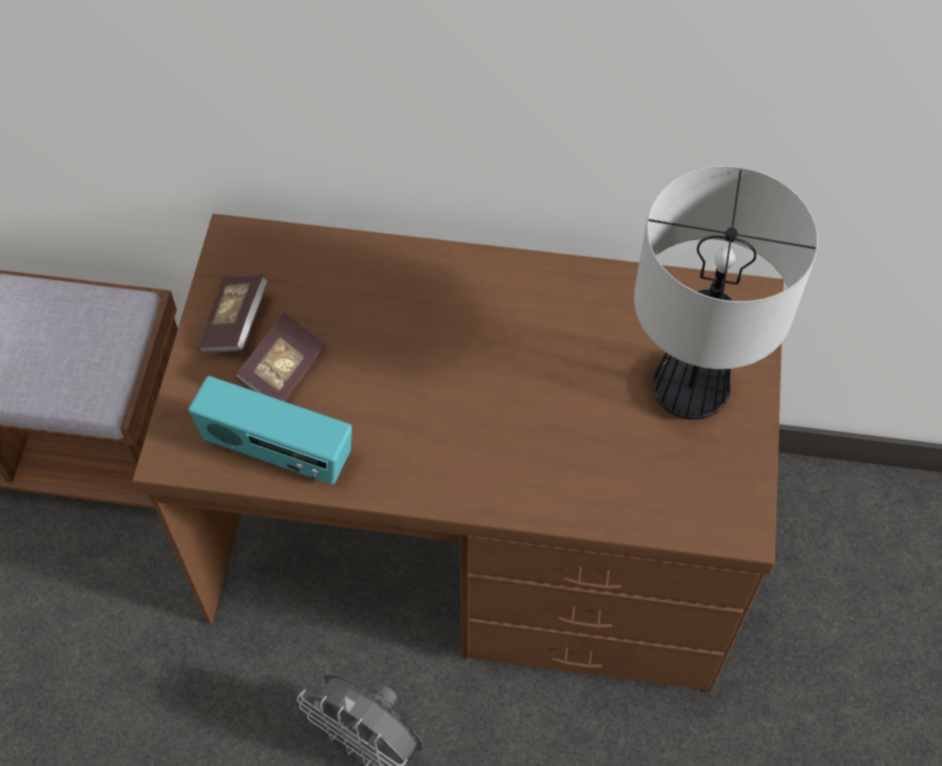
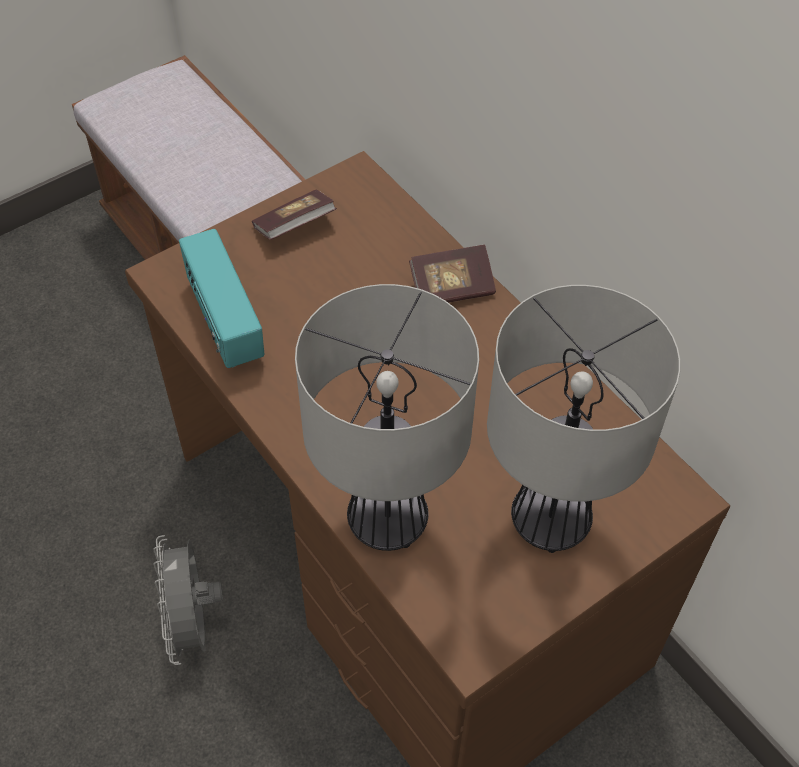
camera: 45 degrees right, 5 degrees down
book [235,312,325,401] -> book moved to [409,245,496,303]
none -> table lamp [295,284,479,551]

